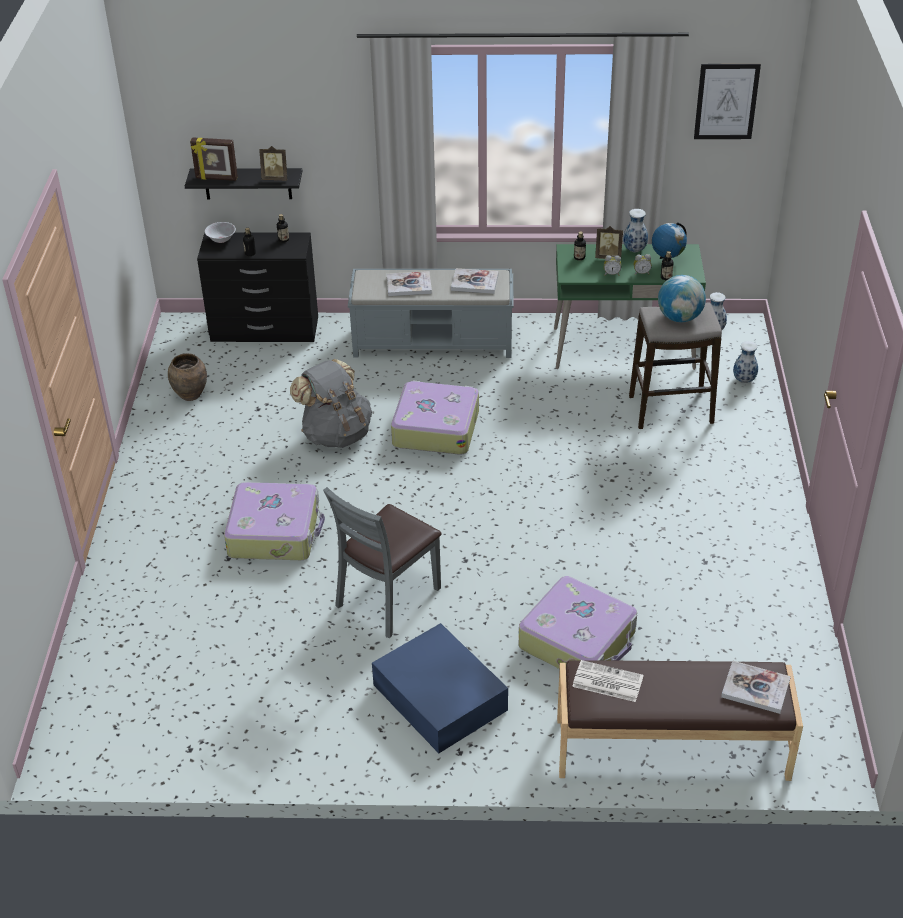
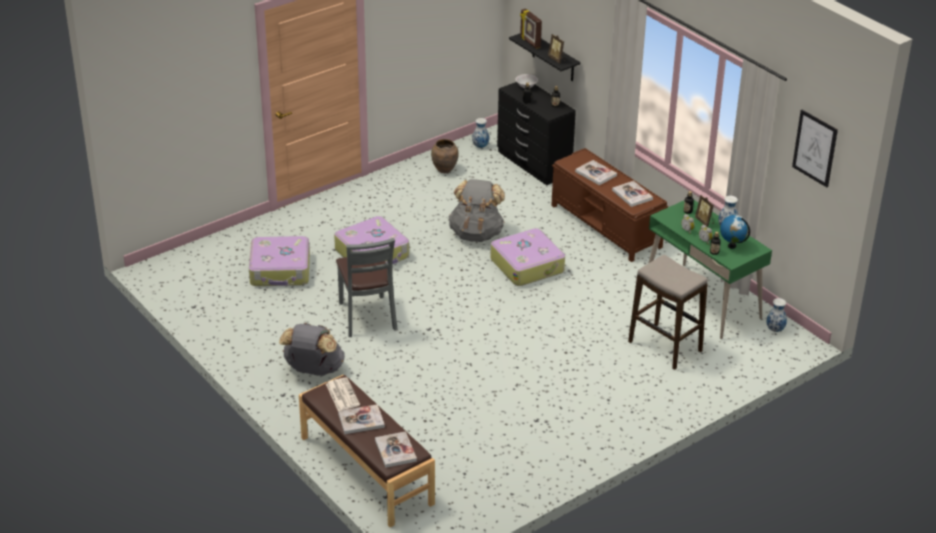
camera: 50 degrees right, 5 degrees down
grey chair [323,487,442,638] -> grey chair turned 105 degrees counterclockwise [336,238,397,337]
grey bench [348,269,513,358] -> brown bench [551,148,668,262]
blue storage box [372,623,508,753] -> grey backpack [279,323,345,376]
suitcase [519,576,637,669] -> suitcase moved to [249,236,310,286]
globe [658,275,706,322] -> none
vase [733,341,758,383] -> vase moved to [472,118,489,148]
none -> book [338,404,385,434]

